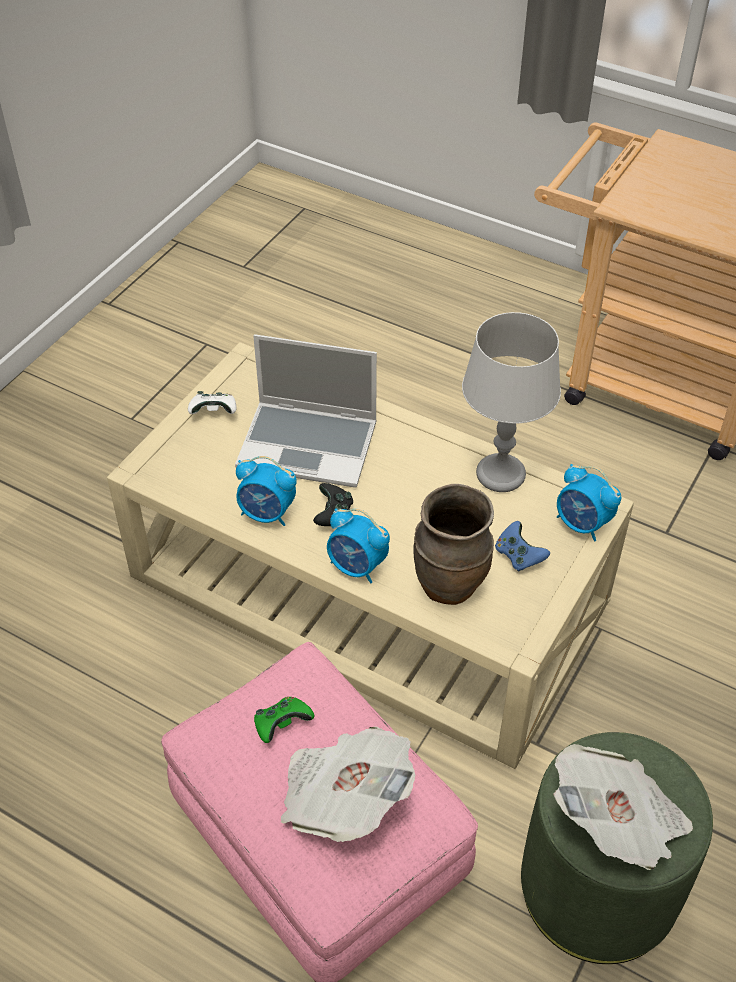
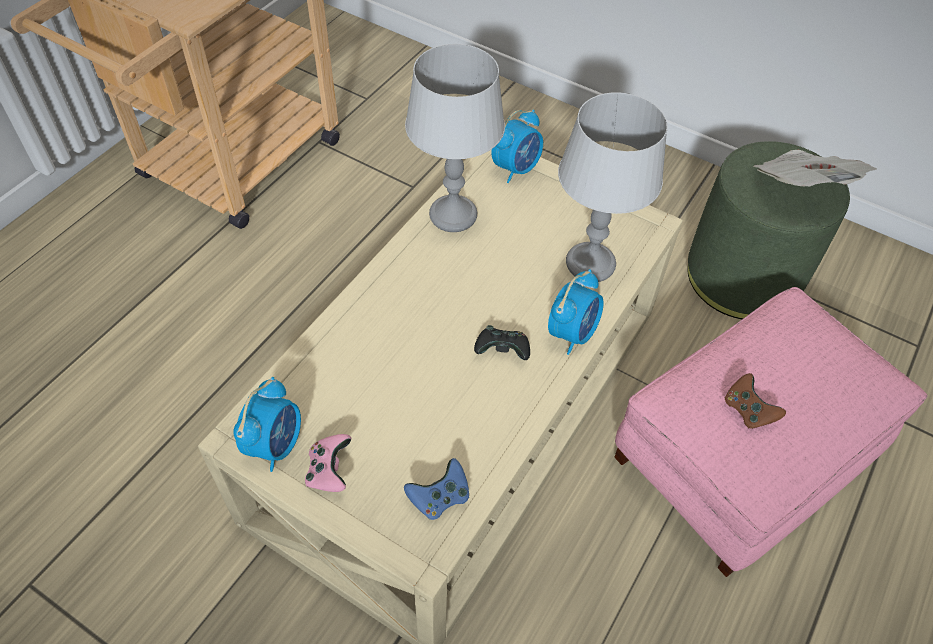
camera: 90 degrees left, 5 degrees up
white game controller [188,391,237,414] -> pink game controller [305,434,351,492]
laptop [235,334,377,488] -> none
alarm clock [236,456,297,526] -> alarm clock moved to [233,377,301,472]
green game controller [254,697,314,743] -> brown game controller [725,373,786,429]
newspaper [281,727,415,842] -> none
brown vase [413,484,494,605] -> grey table lamp [558,92,668,282]
blue game controller [495,521,550,572] -> blue game controller moved to [404,458,469,520]

